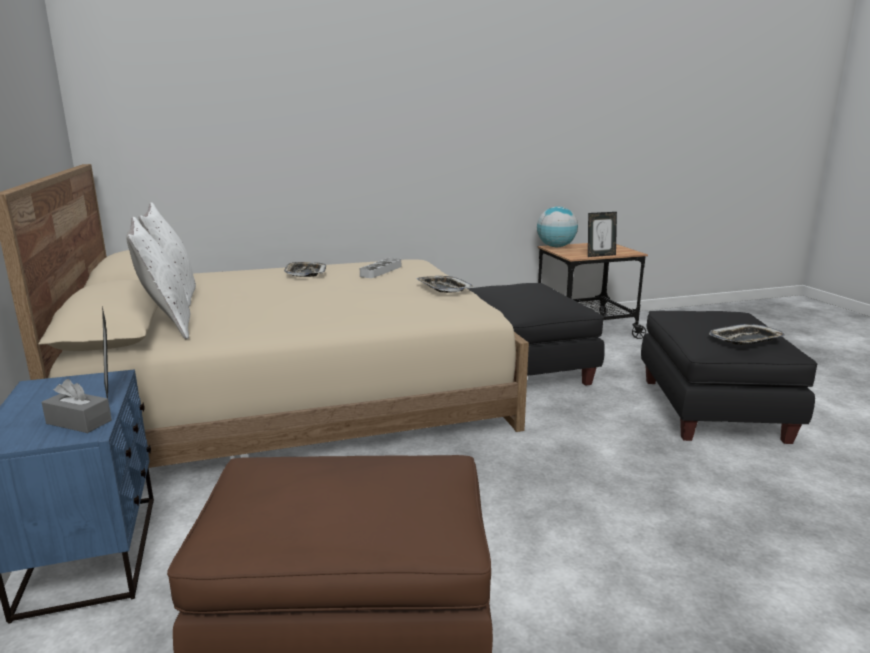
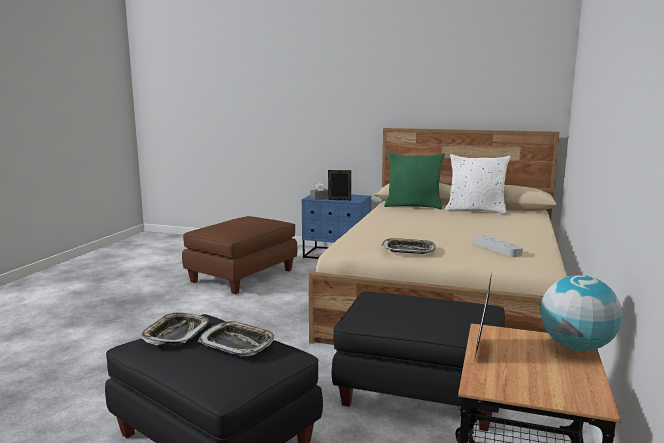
camera: 125 degrees right, 5 degrees down
white pillow [126,217,190,339] -> green pillow [384,152,445,210]
tray [284,262,326,277] -> tray moved to [198,321,275,356]

